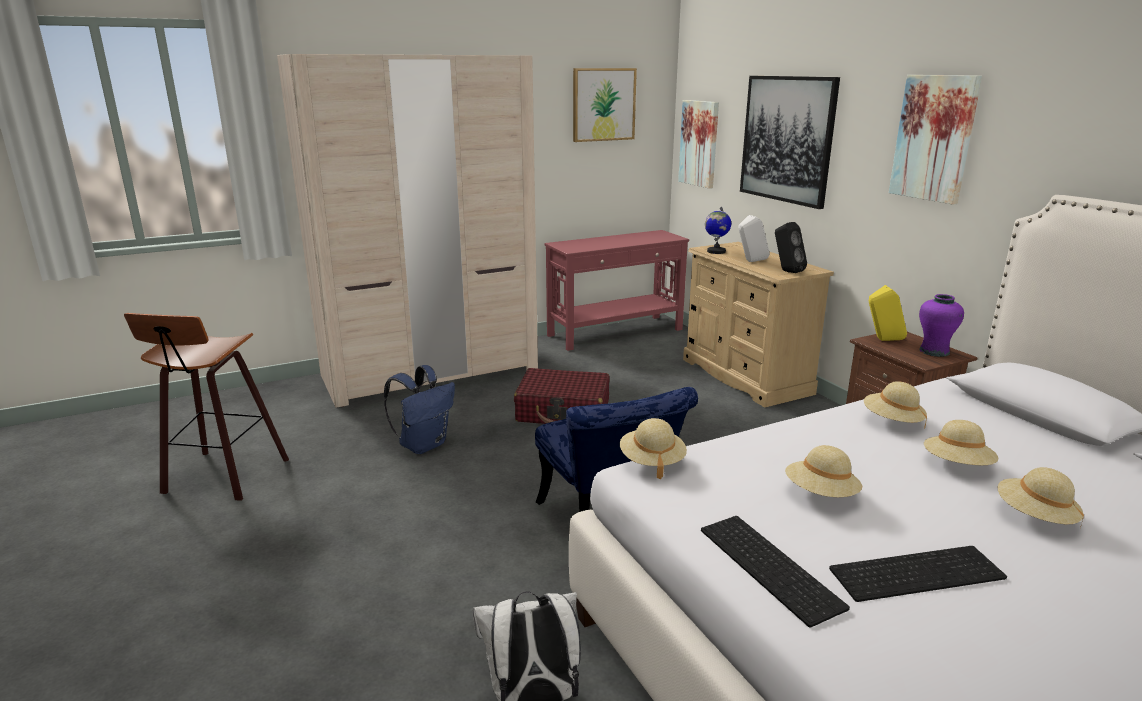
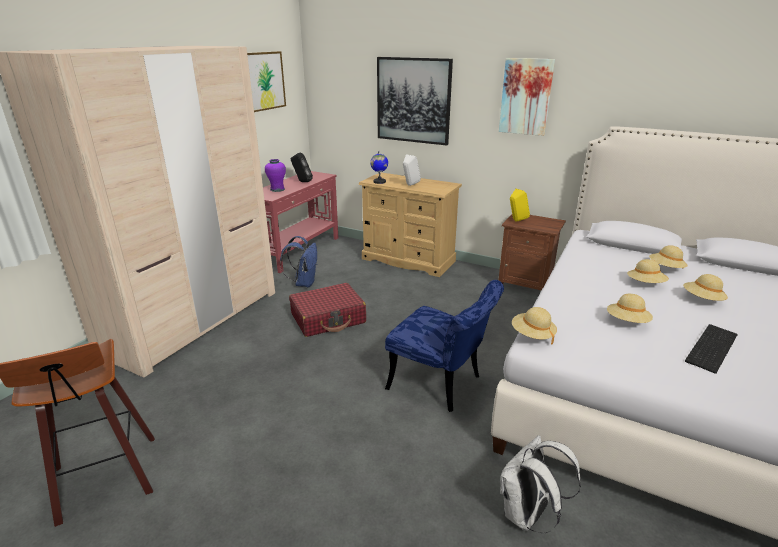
camera: 35 degrees left, 5 degrees up
blue backpack [384,365,455,454] -> blue backpack moved to [280,236,317,288]
picture [678,100,719,189] -> none
keyboard [701,516,850,628] -> none
black speaker [775,222,807,273] -> black speaker moved to [291,152,313,182]
beige hat [864,381,927,429] -> beige hat moved to [649,245,687,268]
purple vase [919,294,964,357] -> purple vase moved to [265,159,286,192]

